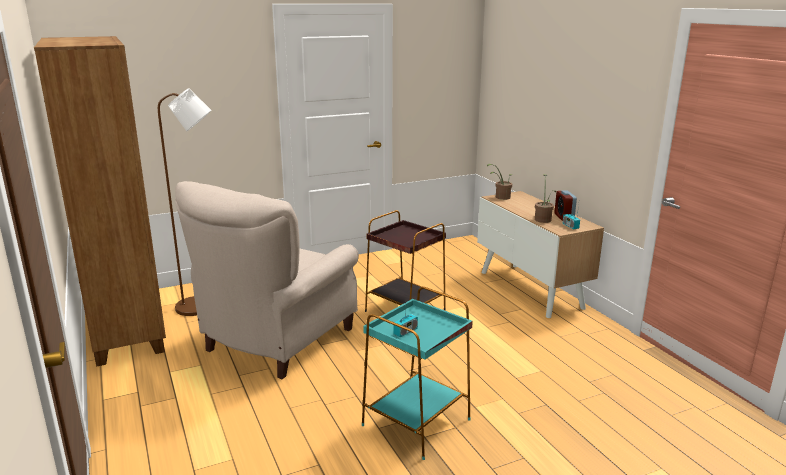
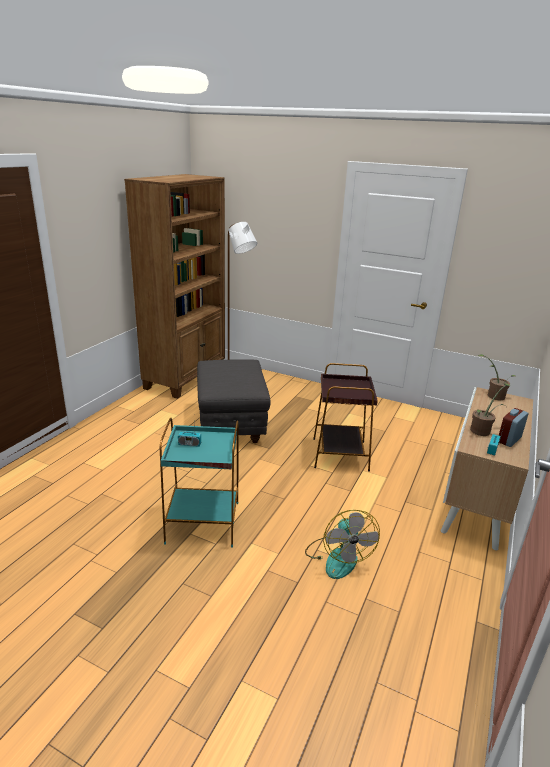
camera: 50 degrees right, 5 degrees up
beige armchair [175,181,359,379] -> grey ottoman [197,359,271,443]
none -> fan [305,510,380,579]

